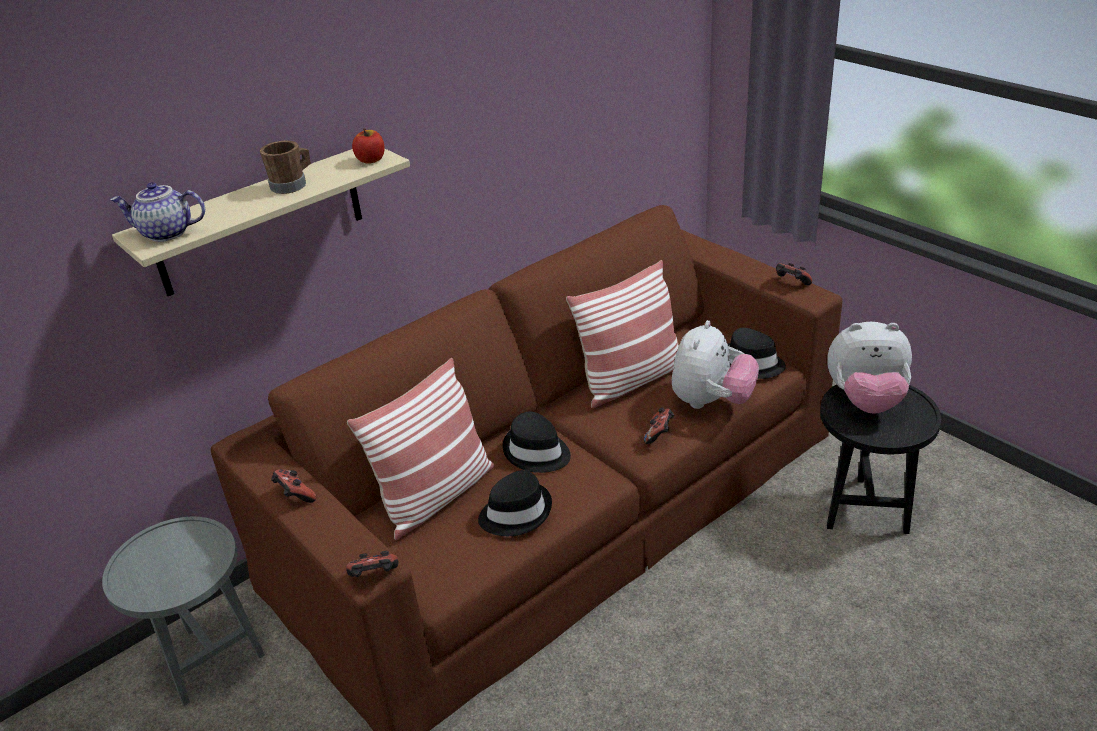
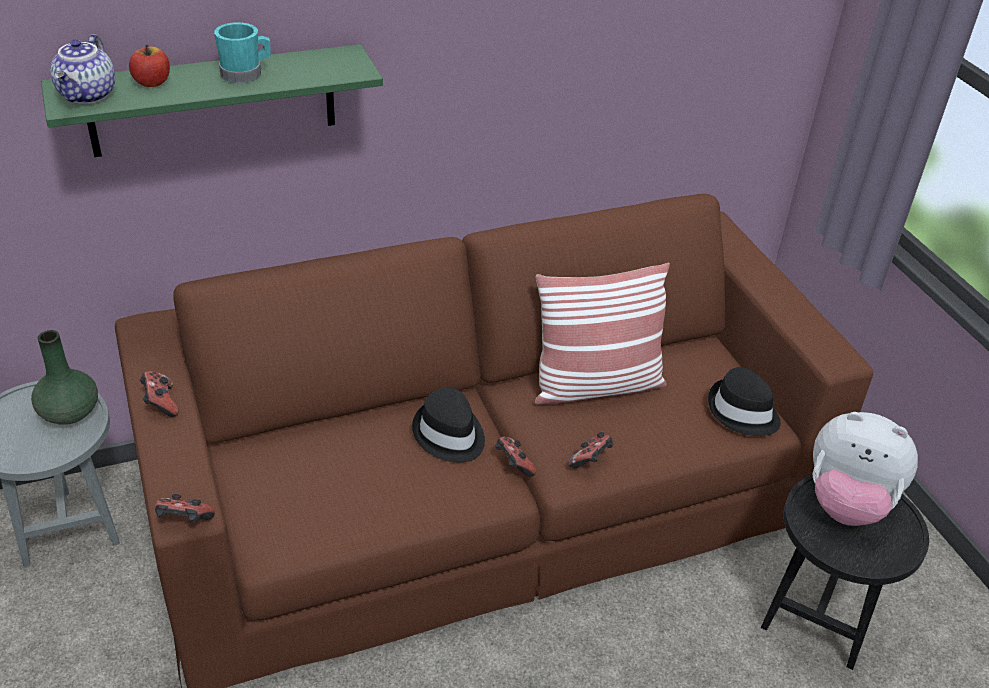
camera: 15 degrees right, 5 degrees up
teapot [110,182,205,242] -> teapot turned 105 degrees counterclockwise [50,34,115,104]
beige shelf [112,149,410,296] -> green shelf [41,44,383,157]
brown mug [260,140,311,194] -> turquoise mug [214,22,271,83]
pillow [347,358,494,540] -> none
apple [352,128,385,164] -> apple moved to [129,45,170,87]
black hat [478,470,552,536] -> none
plush toy [672,320,759,409] -> none
game controller [776,263,812,285] -> game controller moved to [495,437,536,477]
none -> green vase [31,330,98,425]

